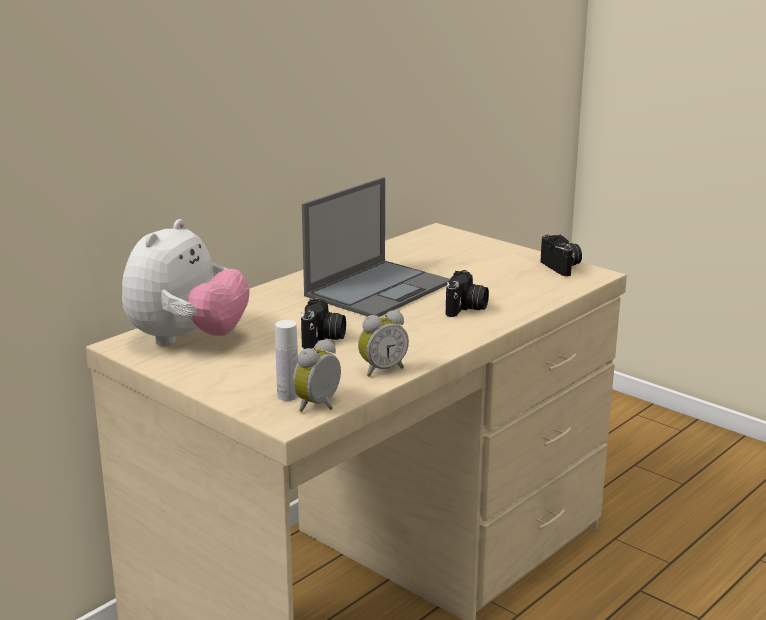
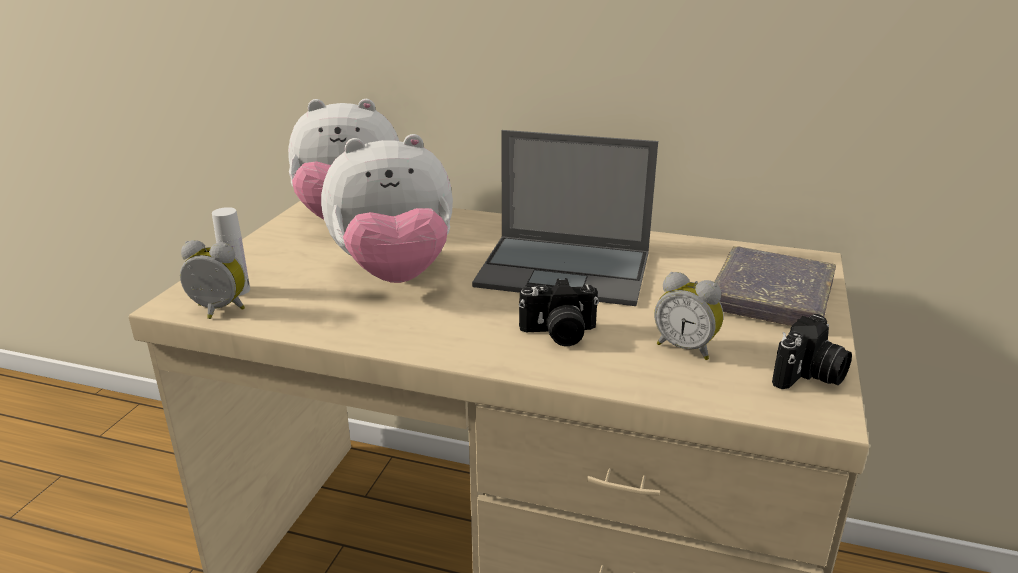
camera: 65 degrees right, 5 degrees up
camera [301,298,346,349] -> plush toy [321,134,453,283]
alarm clock [358,310,409,377] -> alarm clock moved to [654,272,724,360]
none -> grey book [714,246,836,326]

